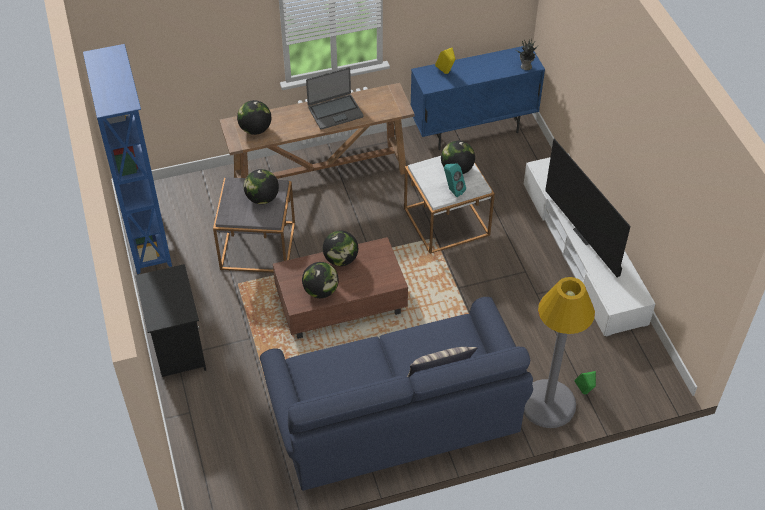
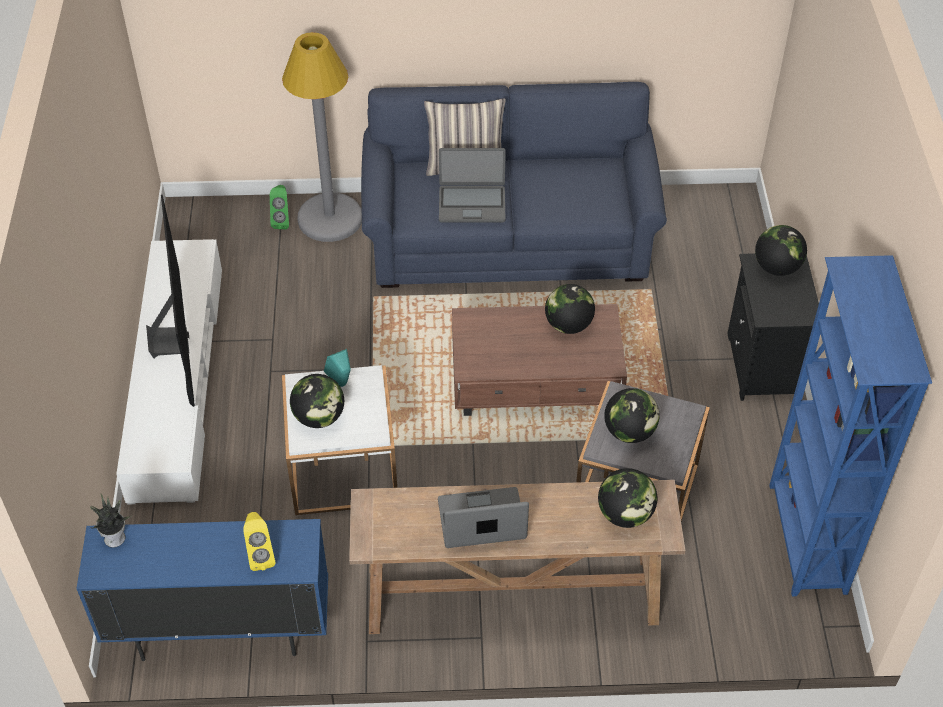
camera: 165 degrees left, 0 degrees up
globe [323,231,358,266] -> globe moved to [755,225,807,276]
none -> laptop [439,148,506,222]

